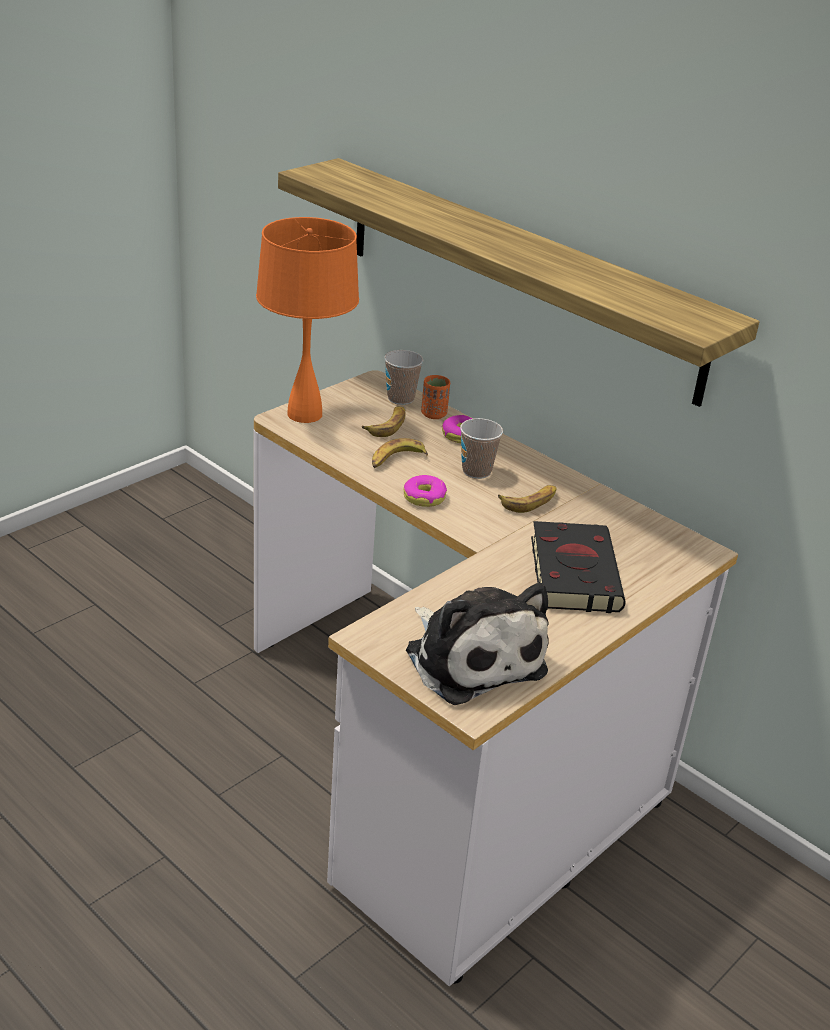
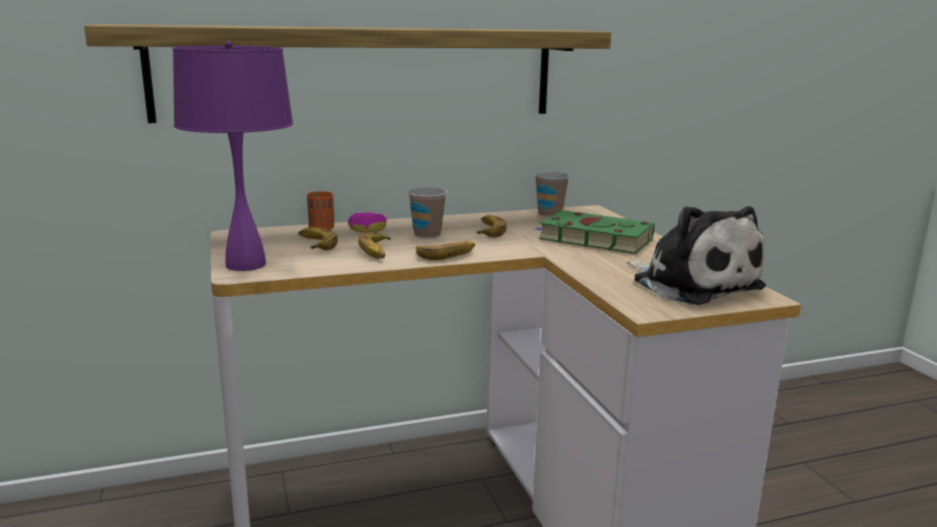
camera: 60 degrees left, 15 degrees down
orange table lamp [256,217,359,423] -> purple table lamp [172,41,293,271]
cup [384,350,423,405] -> cup moved to [535,172,570,217]
donut [403,475,447,507] -> banana [416,241,475,260]
plush toy [406,583,549,705] -> plush toy turned 60 degrees clockwise [627,206,766,305]
black book [531,521,626,613] -> green book [533,210,655,254]

